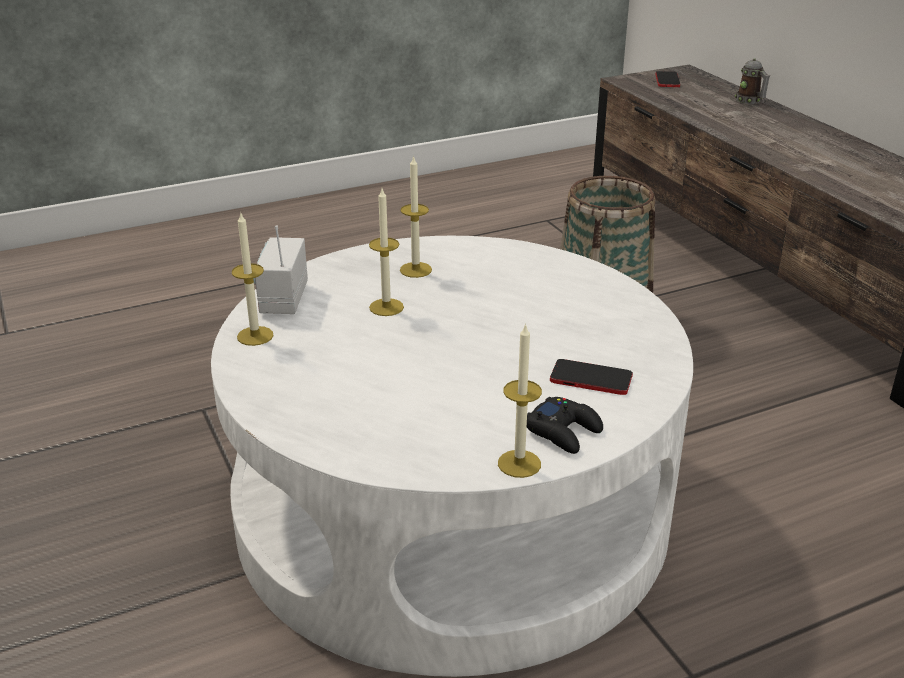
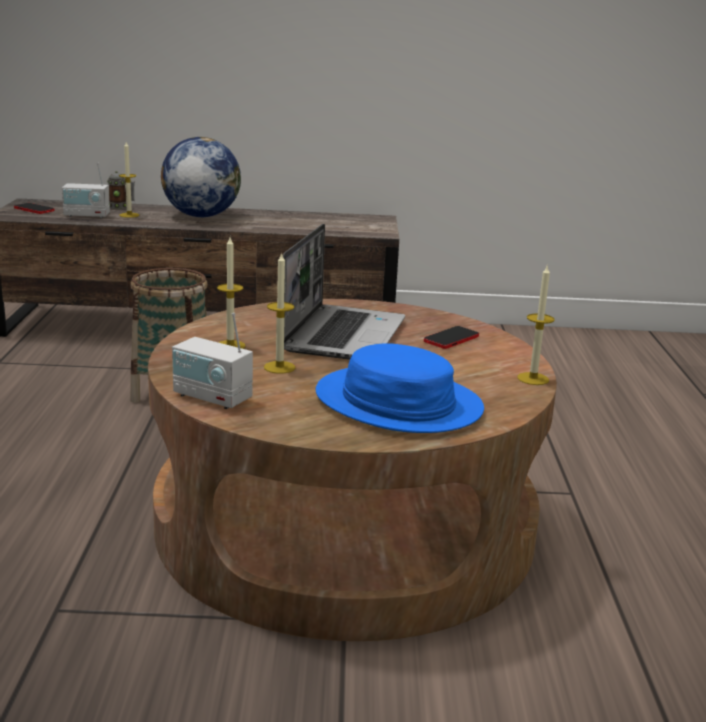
camera: 65 degrees left, 10 degrees down
white coffee table [211,236,693,677] -> brown coffee table [148,299,557,641]
candle [232,213,274,346] -> candle moved to [119,142,139,218]
black game controller [527,397,603,454] -> none
none -> radio [62,163,110,218]
none -> globe [161,137,241,217]
none -> laptop [283,223,405,360]
none -> blue hat [316,343,484,433]

